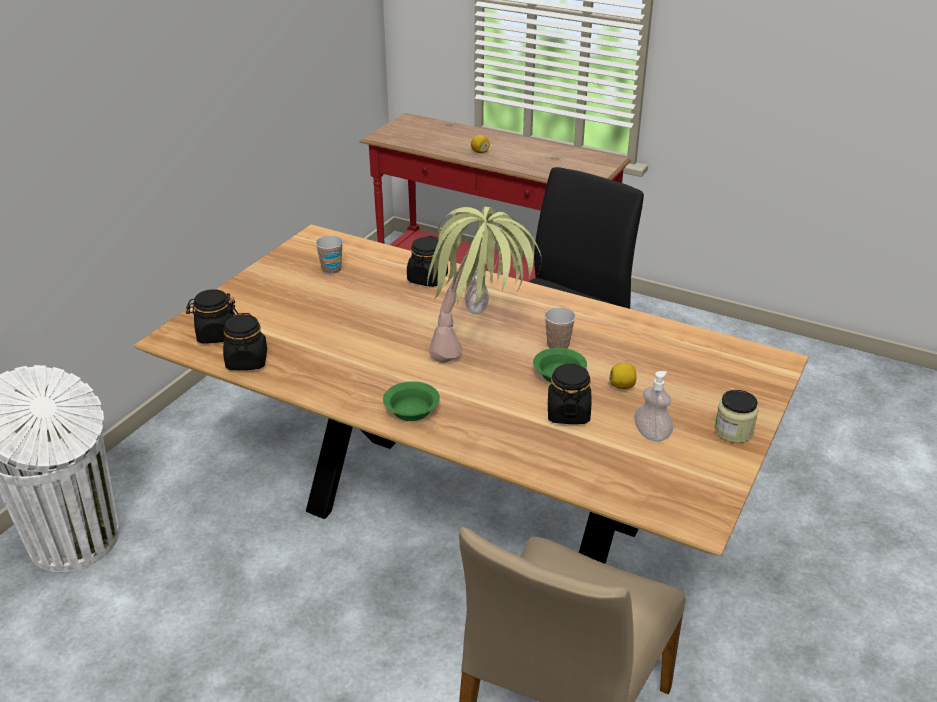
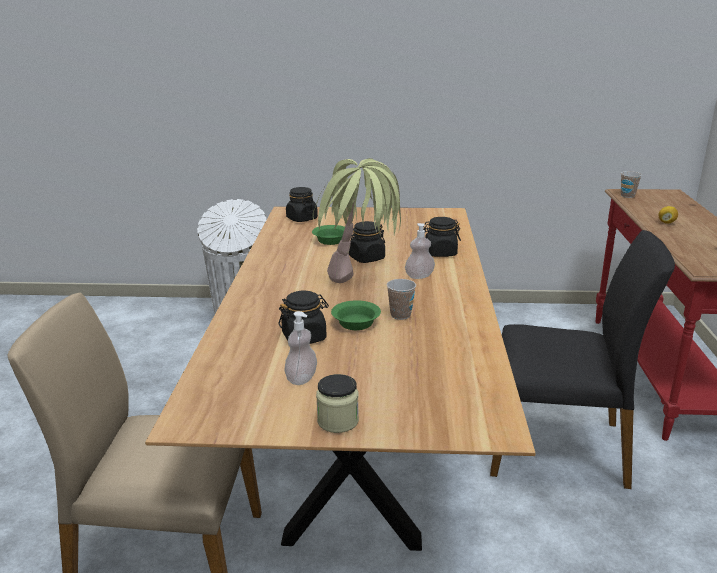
camera: 65 degrees right, 10 degrees down
black jar [223,313,267,370] -> black jar moved to [349,221,385,263]
cup [315,235,343,274] -> cup moved to [621,171,642,198]
green bowl [383,381,440,421] -> green bowl moved to [312,225,345,245]
lemon [609,363,637,389] -> none

